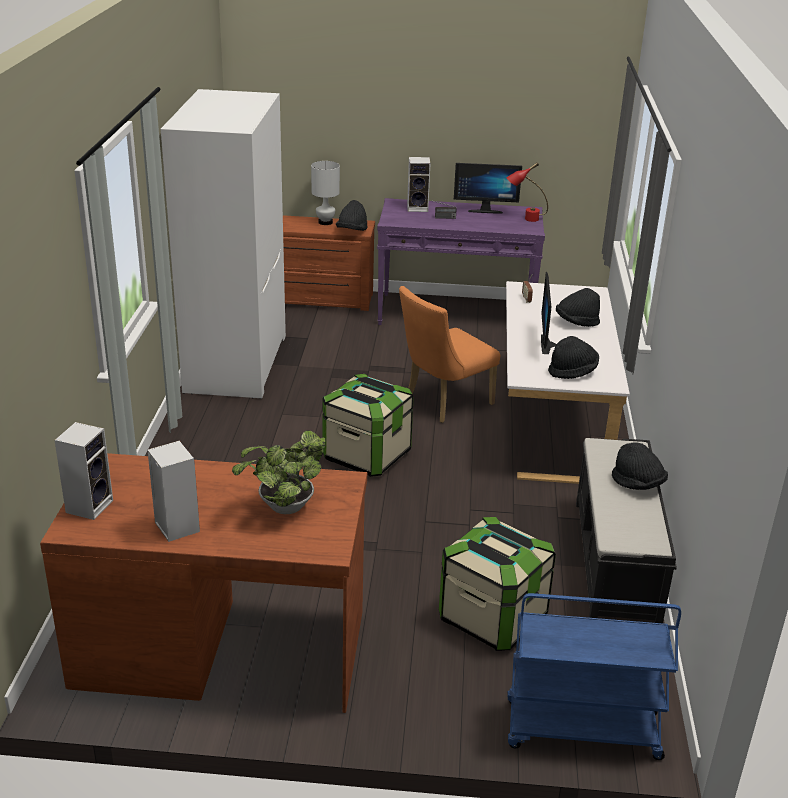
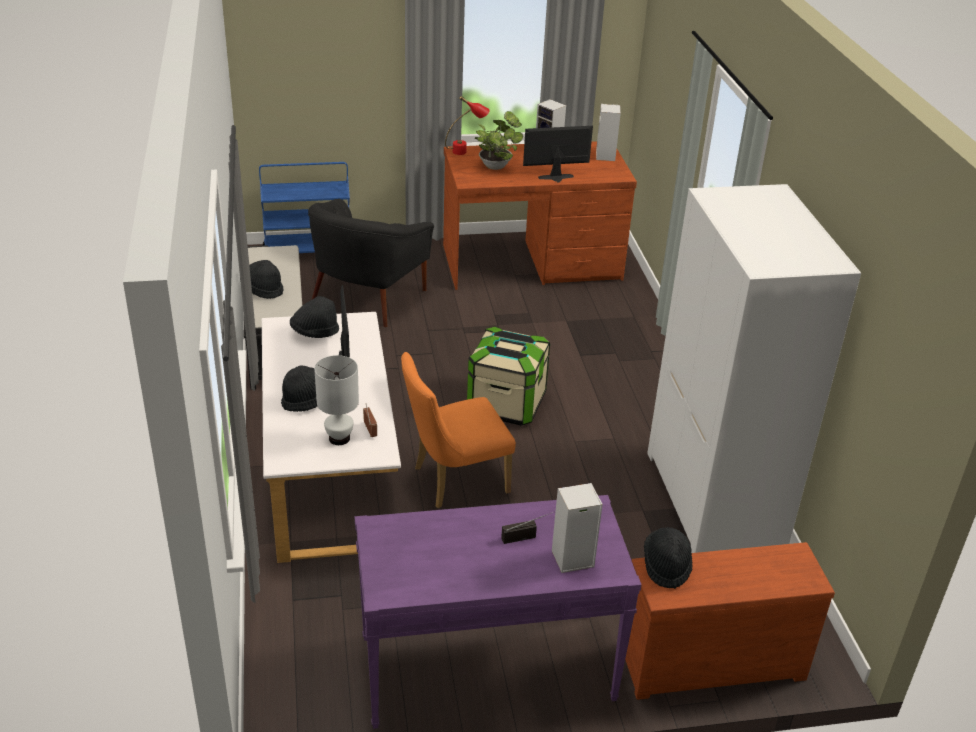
camera: 165 degrees right, 5 degrees up
white table lamp [311,161,340,225] -> white table lamp moved to [314,355,359,445]
orange chair [399,286,500,423] -> orange chair turned 150 degrees counterclockwise [401,352,516,508]
storage box [439,517,556,651] -> black armchair [308,199,434,327]
monitor [454,163,522,214] -> monitor moved to [523,126,593,183]
red table lamp [506,162,548,222] -> red table lamp moved to [445,96,489,155]

